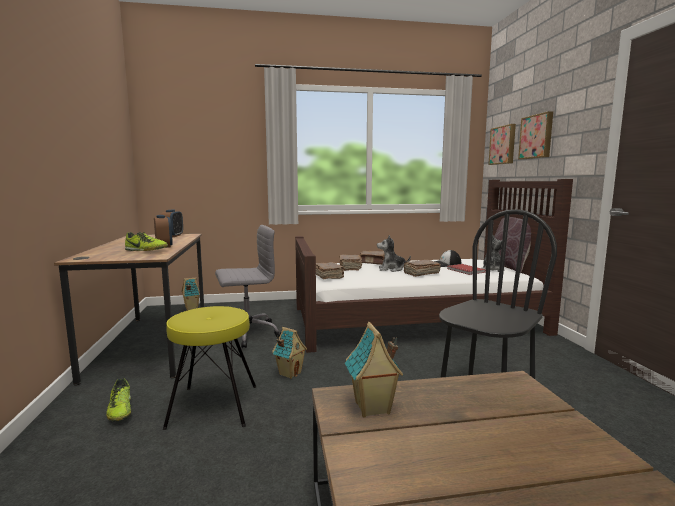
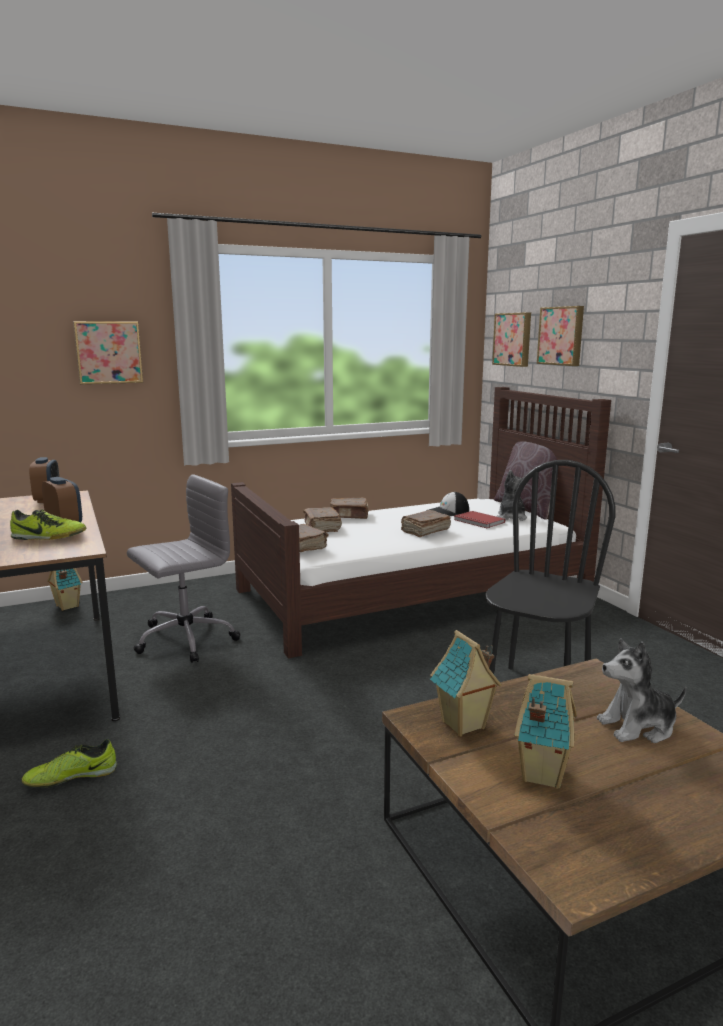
camera: 15 degrees left, 5 degrees up
shoe [106,379,131,421] -> shoe turned 105 degrees clockwise [22,739,117,788]
yellow stool [163,306,256,430] -> none
toy house [272,327,307,379] -> toy house moved to [514,674,577,789]
plush toy [377,235,411,272] -> plush toy moved to [597,638,686,743]
none -> picture [73,321,143,385]

